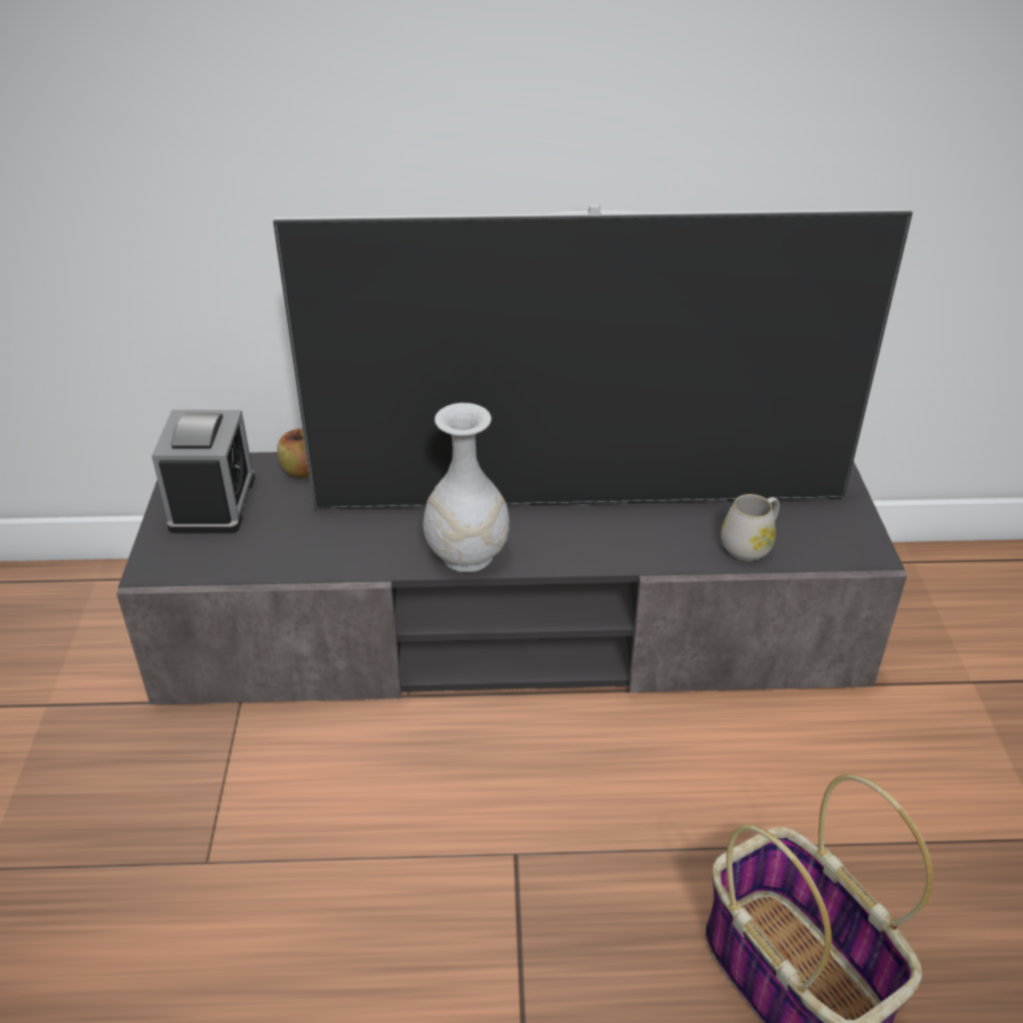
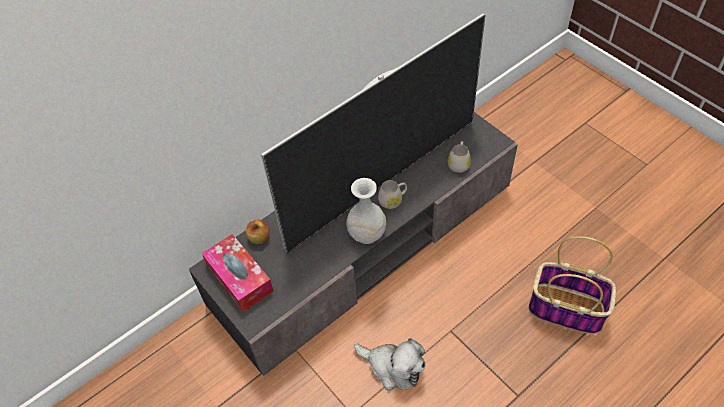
camera: 35 degrees left, 15 degrees up
alarm clock [152,410,255,533] -> tissue box [202,234,274,312]
none -> plush toy [354,338,425,391]
none -> white mug [378,180,407,209]

